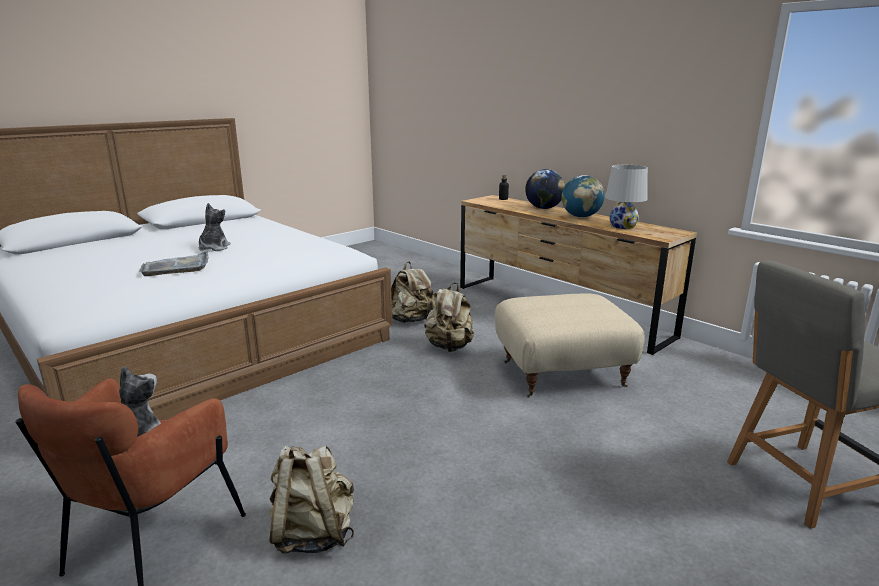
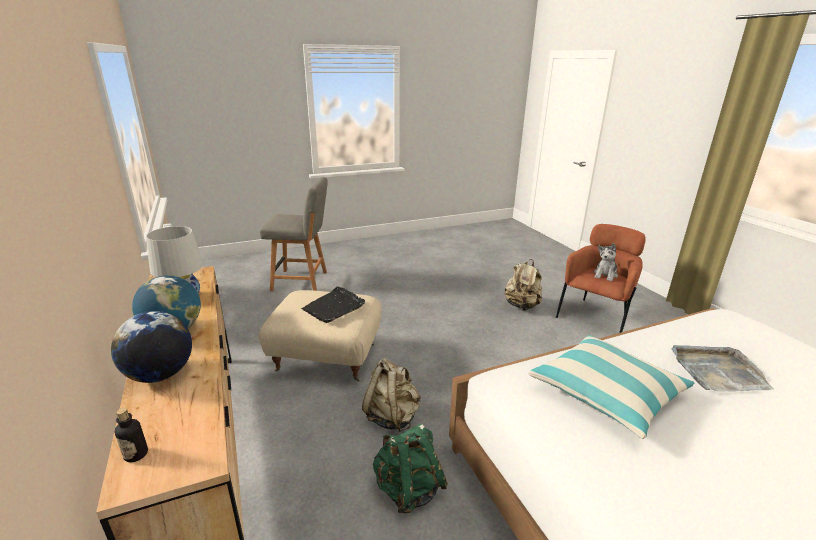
camera: 160 degrees left, 5 degrees up
plush toy [199,203,231,251] -> none
beige backpack [391,261,435,323] -> green backpack [373,424,448,514]
none -> black tray [301,286,365,323]
none -> pillow [528,335,694,439]

